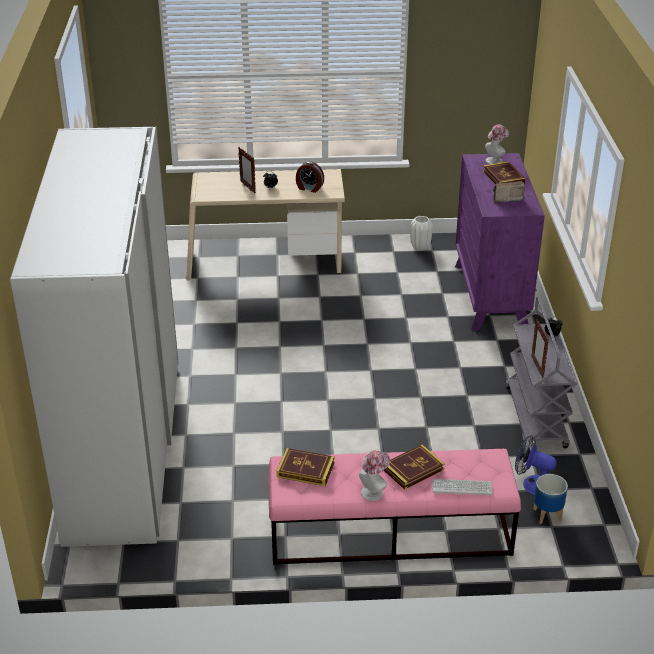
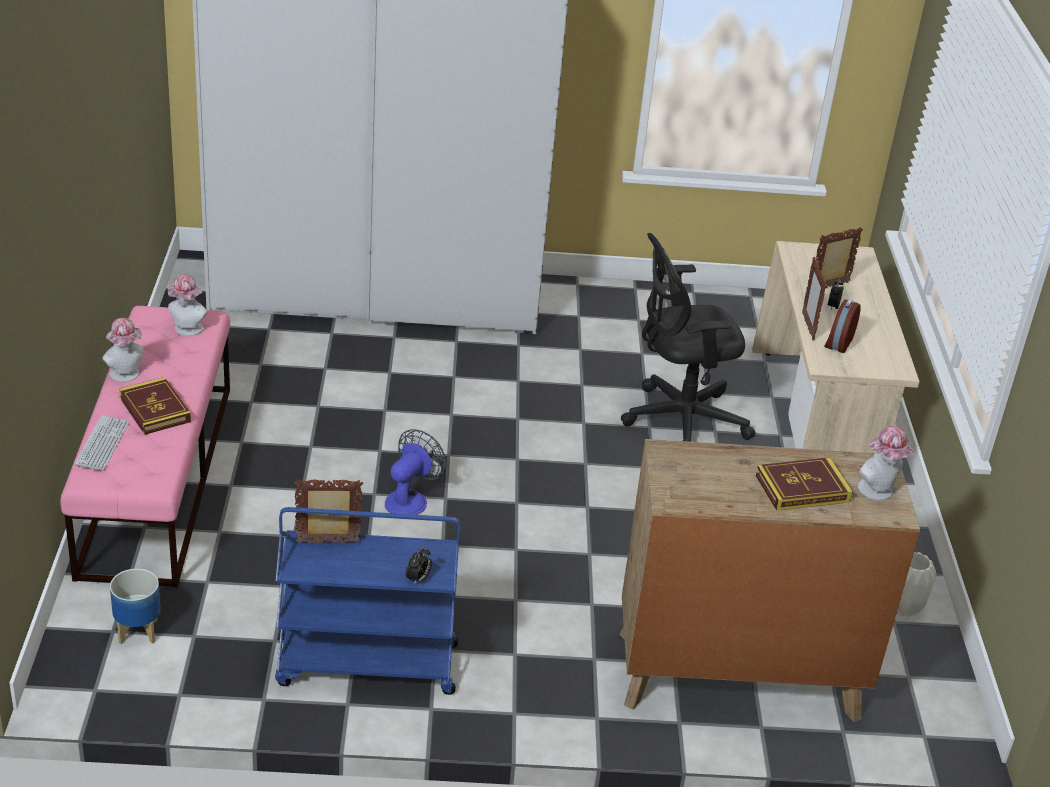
camera: 90 degrees right, 0 degrees up
book [277,448,335,486] -> hat [168,274,208,336]
purple dresser [455,153,545,332] -> brown dresser [619,439,921,722]
radio [493,182,525,202] -> none
grey cart [506,297,577,448] -> blue cart [275,507,460,695]
fan [515,435,557,495] -> fan moved to [385,429,446,515]
none -> black office chair [621,233,755,442]
none -> picture frame [802,257,826,340]

